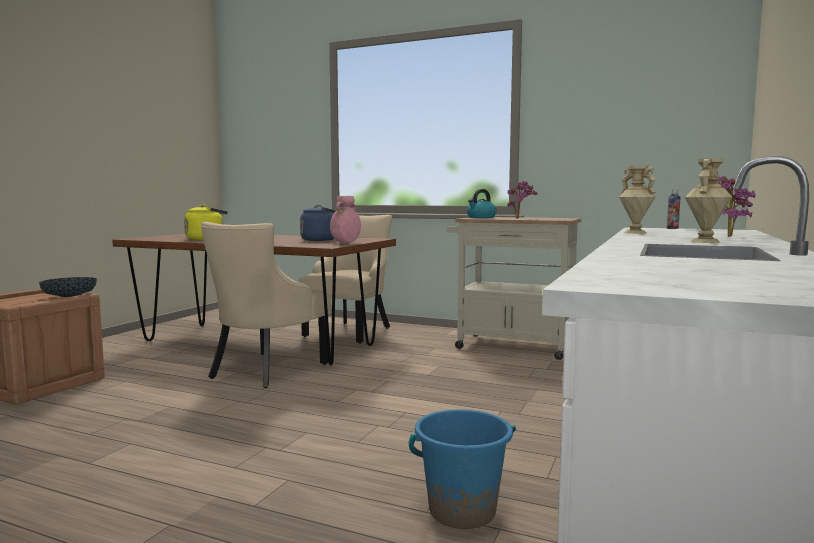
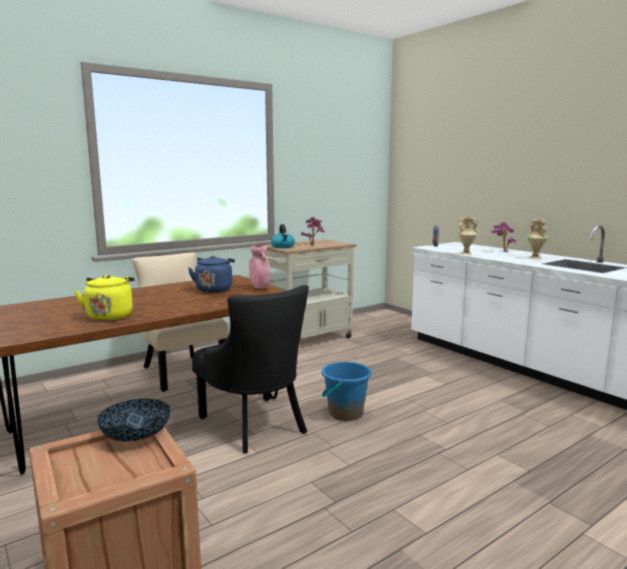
camera: 60 degrees left, 5 degrees up
beige chair [201,222,332,388] -> black chair [192,285,309,453]
blue bucket [409,409,516,529] -> blue bucket moved to [322,362,372,421]

